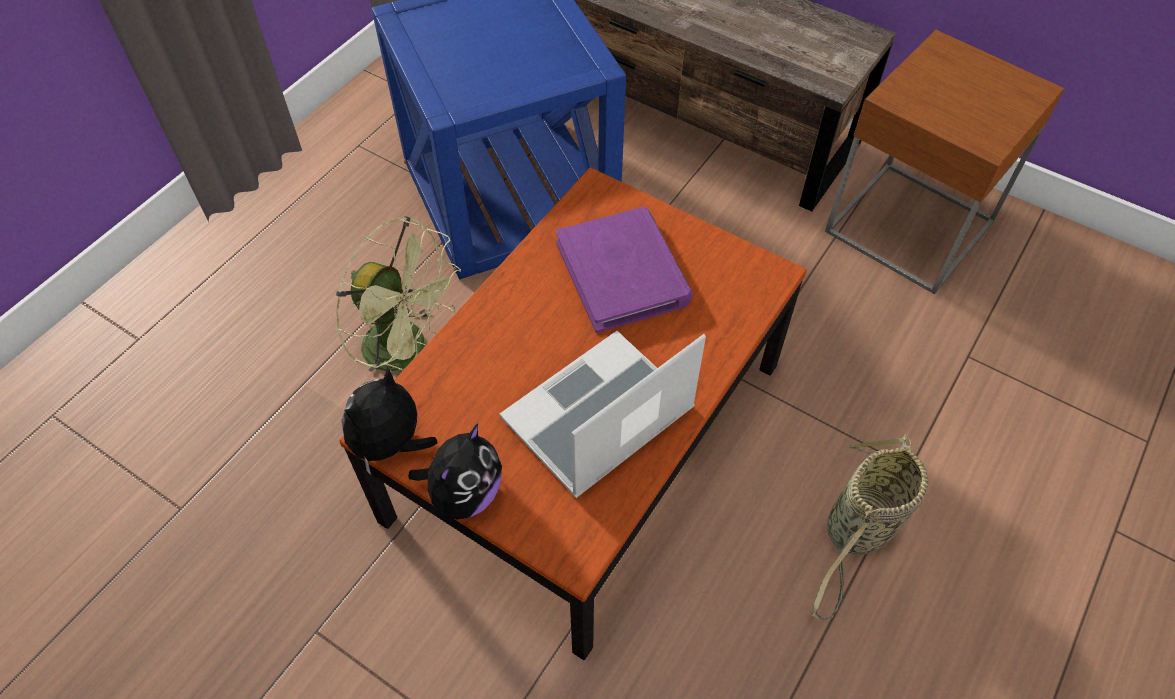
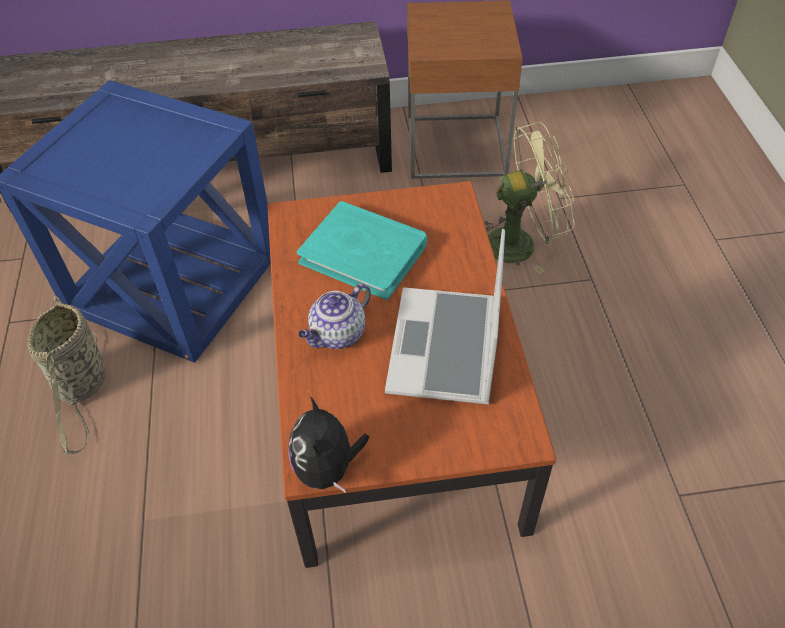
camera: 40 degrees left, 5 degrees down
green fan [336,216,461,372] -> green fan moved to [484,122,575,274]
plush toy [408,423,502,519] -> none
purple book [556,207,693,333] -> turquoise book [297,201,427,300]
basket [811,434,928,621] -> basket moved to [28,296,105,454]
none -> teapot [298,283,371,349]

